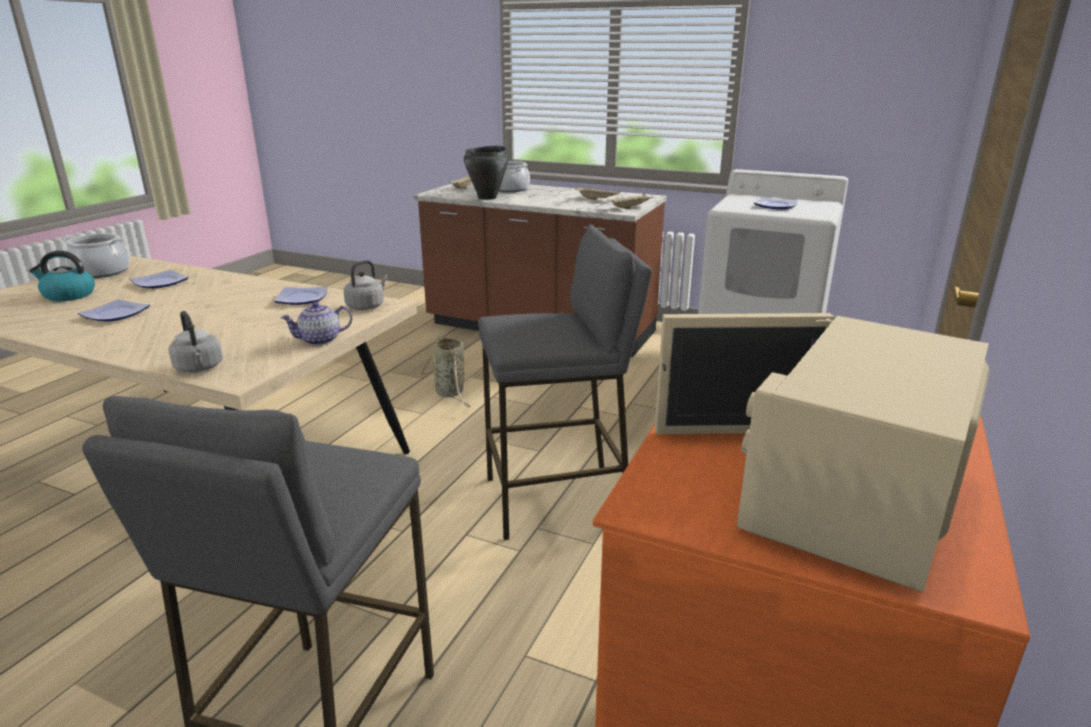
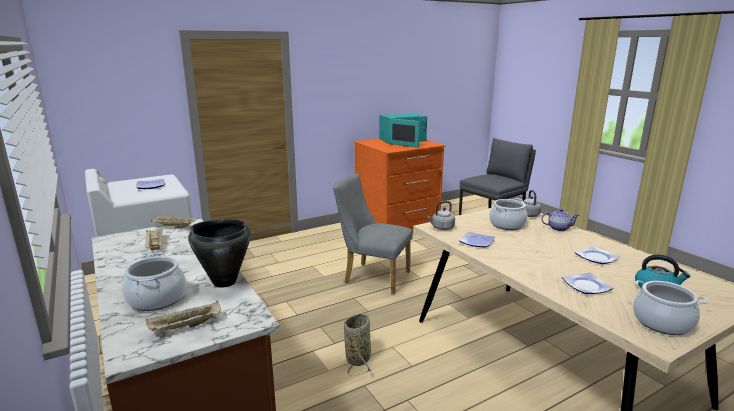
camera: 145 degrees left, 5 degrees down
teapot [280,302,353,345] -> teapot moved to [542,209,579,231]
grey stool [478,224,652,540] -> grey chair [333,173,413,294]
beige microwave [655,313,990,593] -> turquoise microwave [379,113,427,148]
none -> cooking pot [489,198,527,230]

